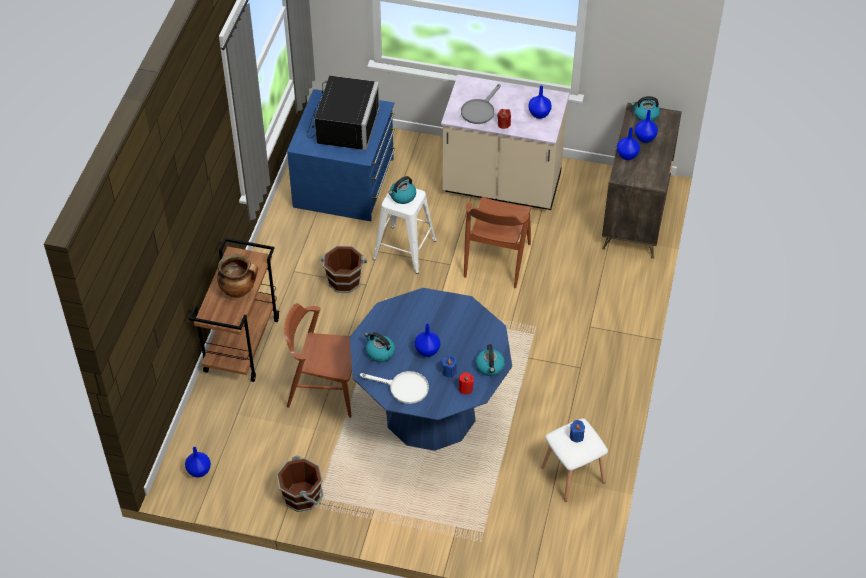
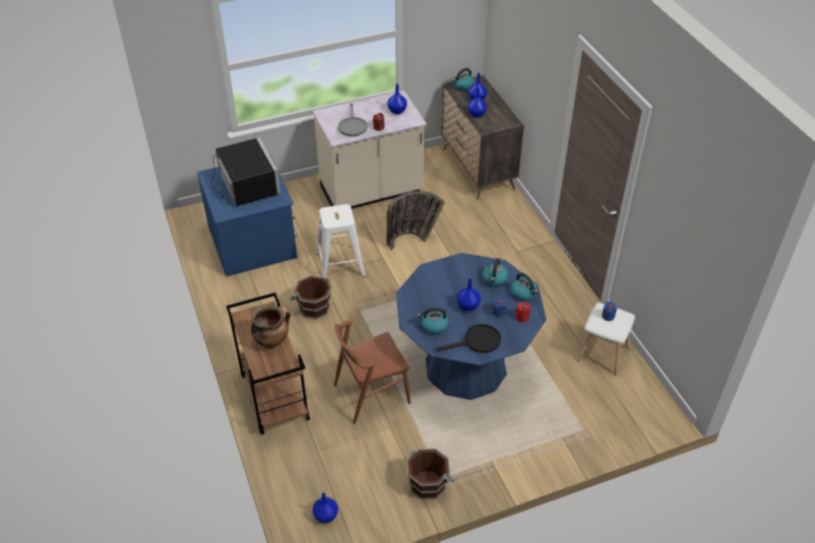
camera: 35 degrees left, 5 degrees down
white frying pan [360,371,429,404] -> black frying pan [436,324,501,353]
kettle [388,176,416,204] -> kettle moved to [482,258,509,287]
brown chair [464,197,531,288] -> basket [387,191,445,250]

